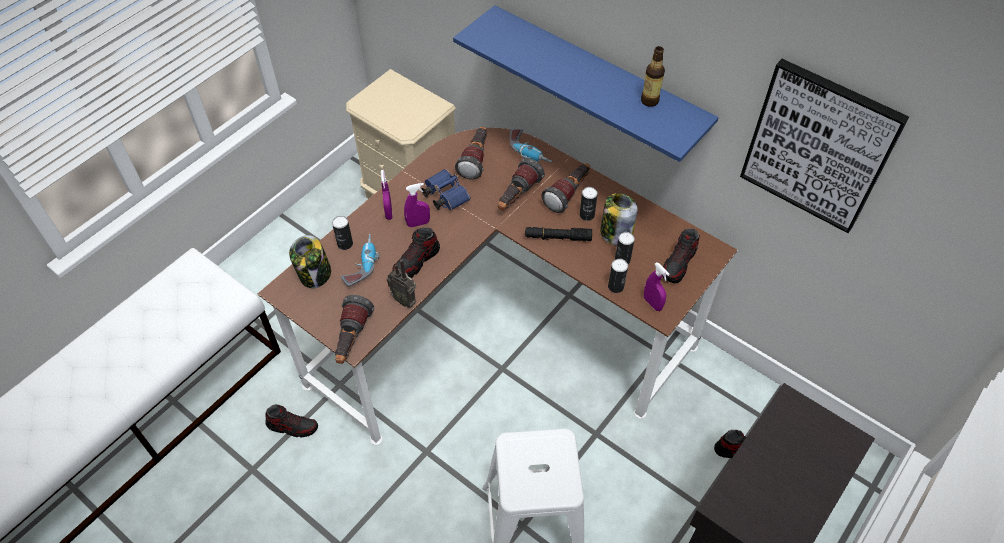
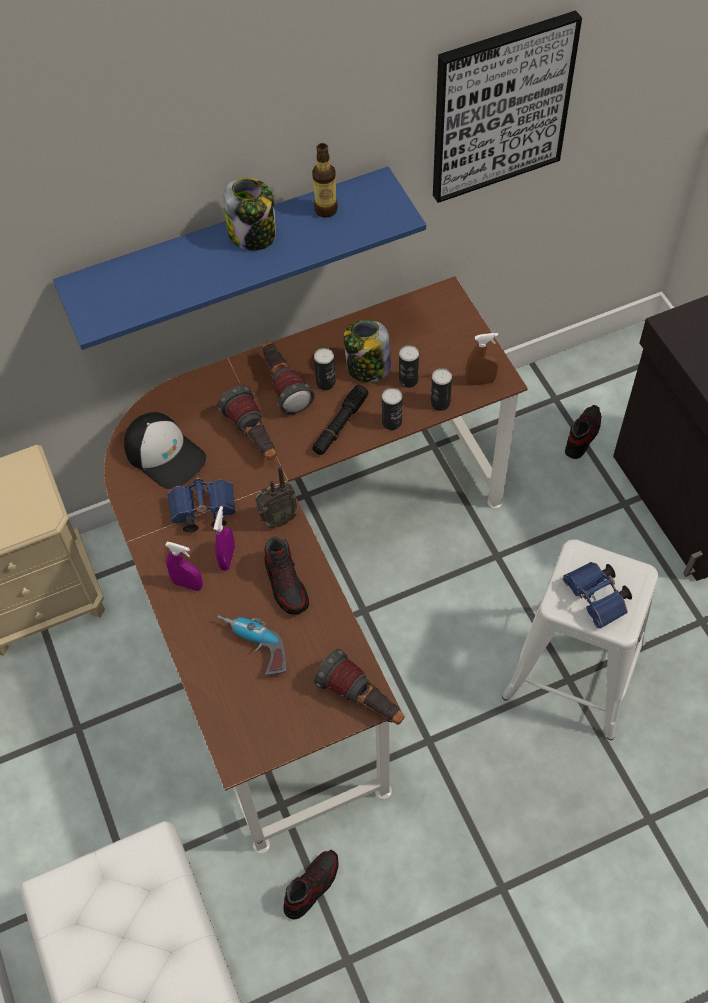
camera: 60 degrees left, 5 degrees up
jar [289,235,331,288] -> jar moved to [223,178,276,251]
can [332,216,353,250] -> can moved to [382,388,402,430]
radio [387,259,416,308] -> radio moved to [255,466,298,528]
flashlight [455,126,487,180] -> cap [124,412,206,489]
power drill [510,129,552,163] -> none
purple spray bottle [644,263,670,311] -> brown spray bottle [466,333,499,385]
shoe [662,228,700,283] -> none
none -> blue binoculars [563,562,632,629]

